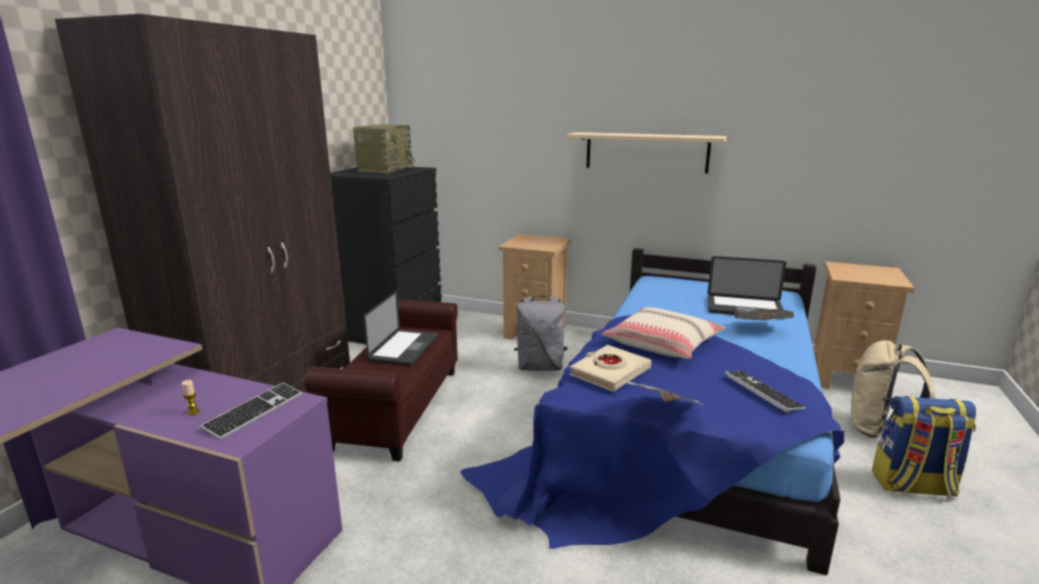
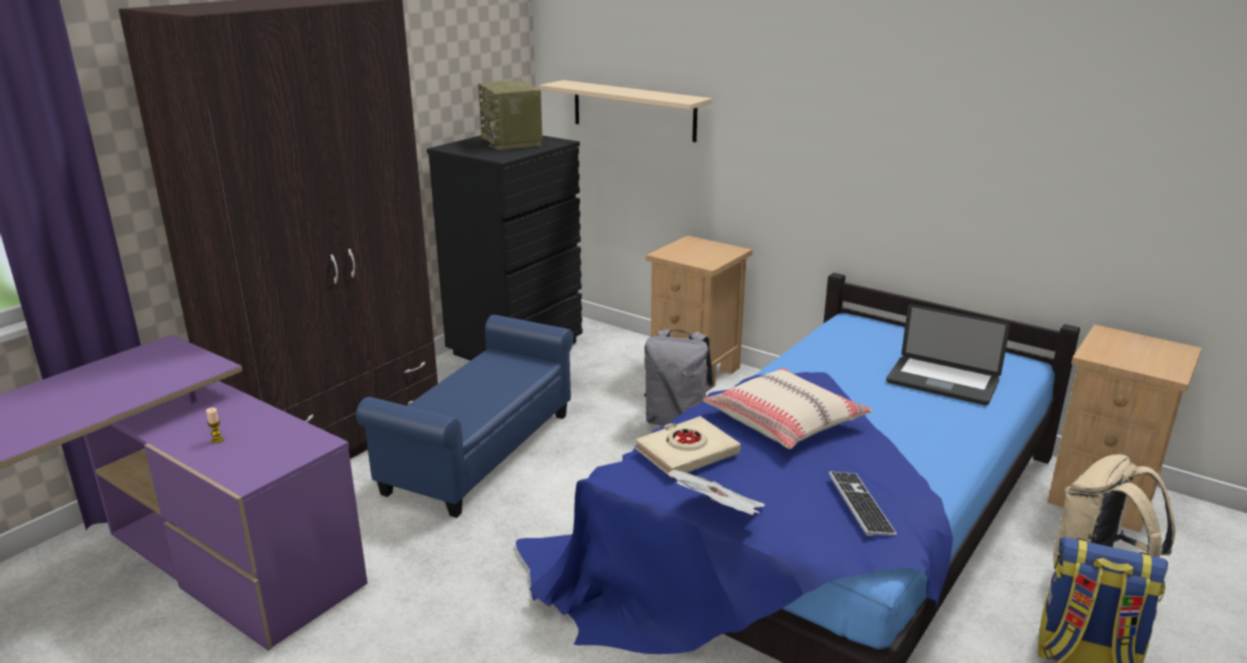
camera: 15 degrees right, 5 degrees up
keyboard [200,383,302,440] -> none
brown ottoman [304,300,458,462] -> blue ottoman [356,315,573,518]
radio [353,124,414,173] -> radio turned 120 degrees clockwise [478,81,542,150]
laptop [364,291,438,366] -> none
beige shelf [567,132,727,173] -> beige shelf moved to [539,80,712,142]
newspaper [734,309,794,321] -> none

